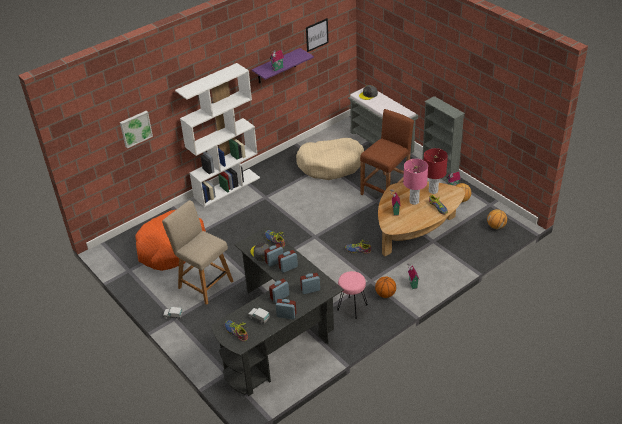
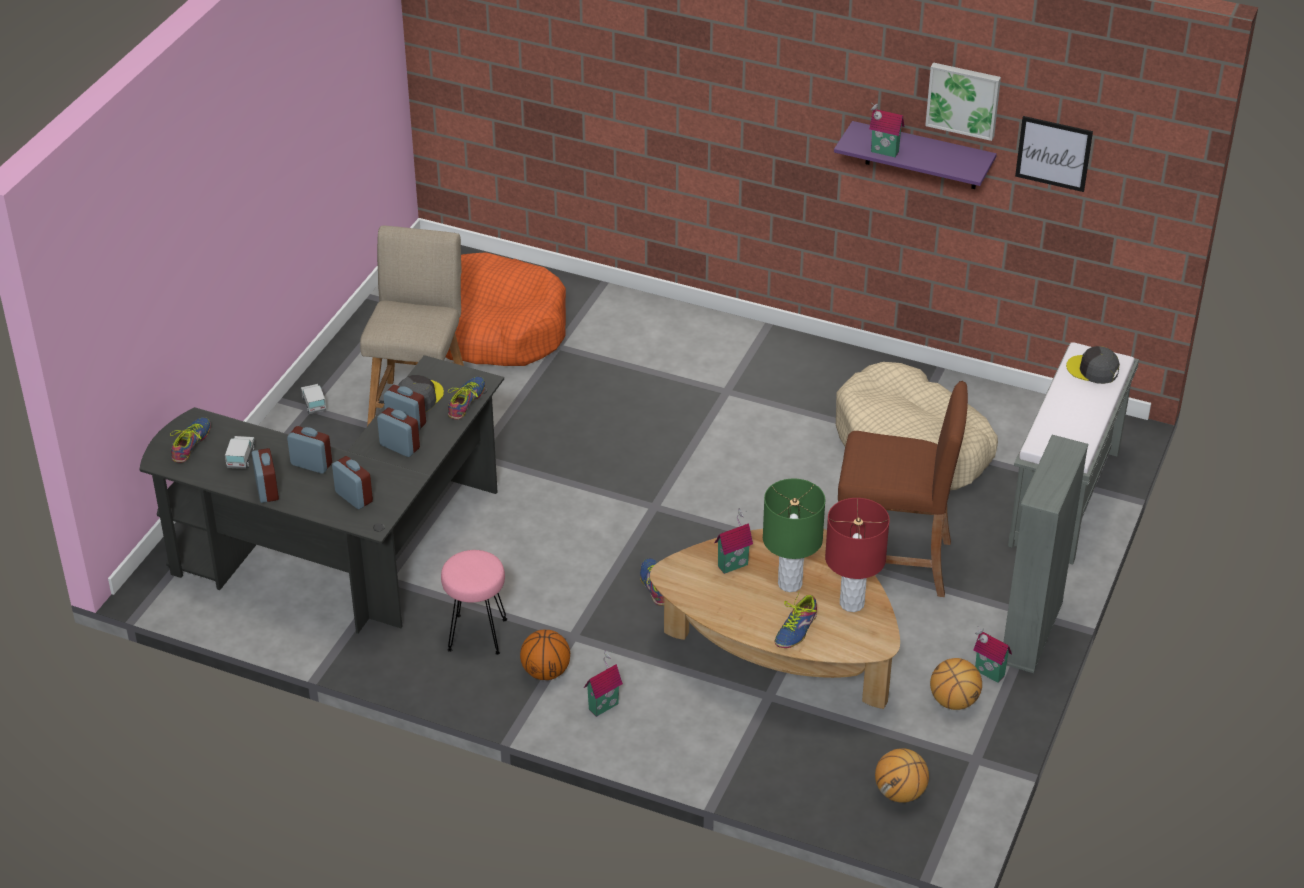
camera: 60 degrees right, 0 degrees up
picture [120,111,153,148] -> picture moved to [925,62,1001,141]
white bookcase [175,63,260,207] -> none
pink table lamp [403,159,428,205] -> green table lamp [763,478,825,592]

